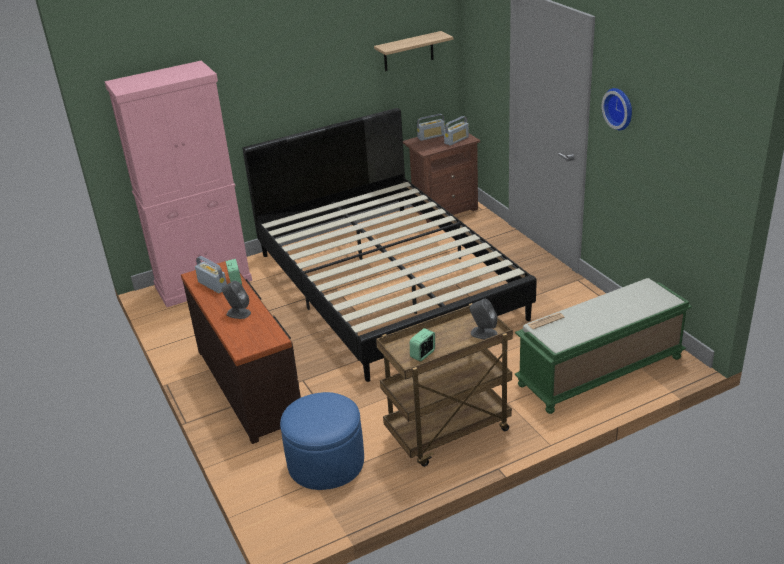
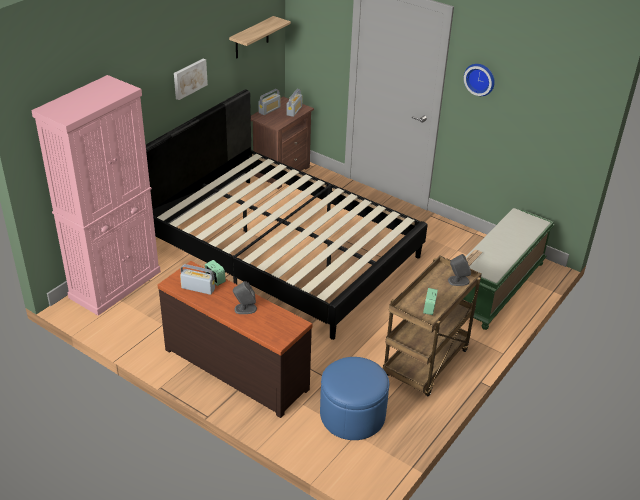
camera: 30 degrees left, 5 degrees up
none -> picture [174,58,208,100]

